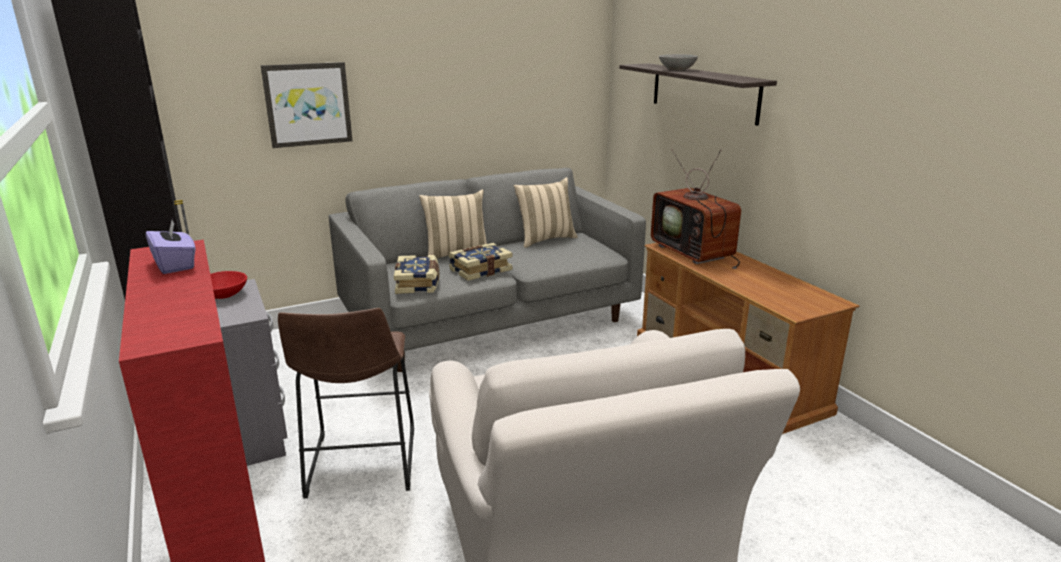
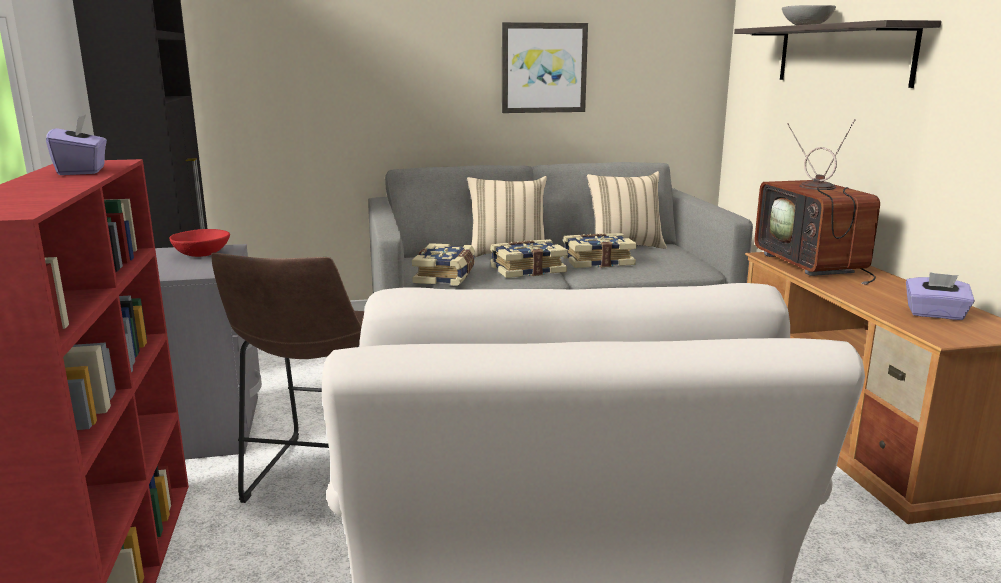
camera: 15 degrees right, 5 degrees down
picture [261,62,352,148] -> picture moved to [502,22,588,113]
none -> book [563,233,637,268]
none -> purple tissue box [906,272,975,320]

